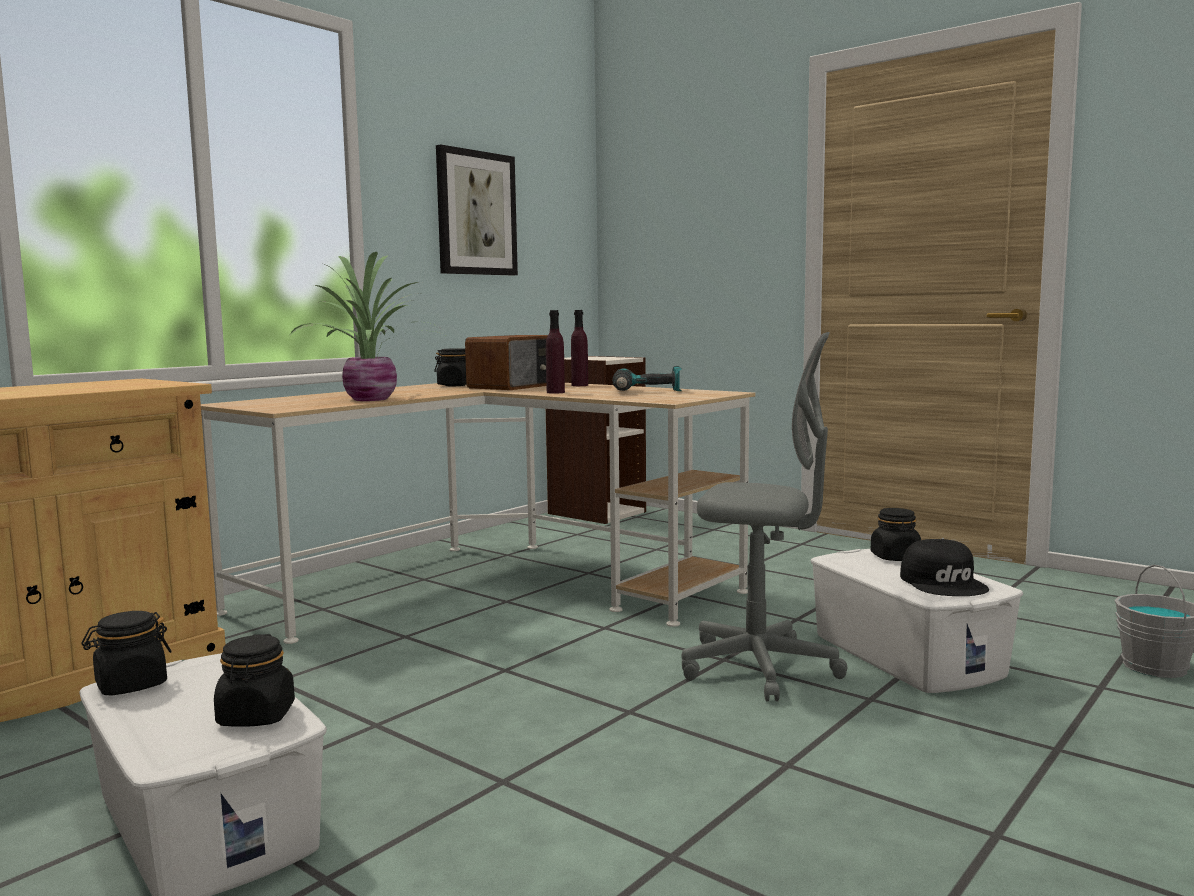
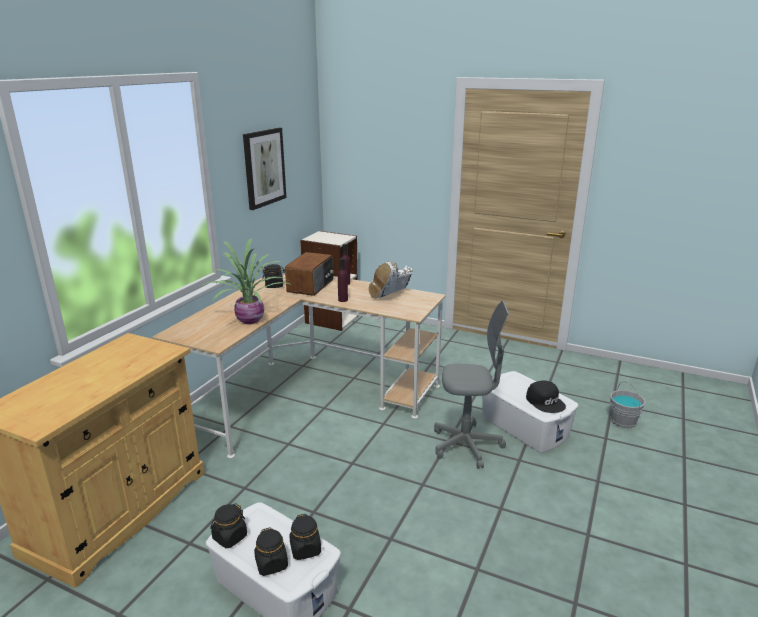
camera: 15 degrees left, 15 degrees up
power drill [612,366,682,391] -> white boot [369,261,413,299]
black jar [871,508,921,561] -> black jar moved to [254,528,288,576]

